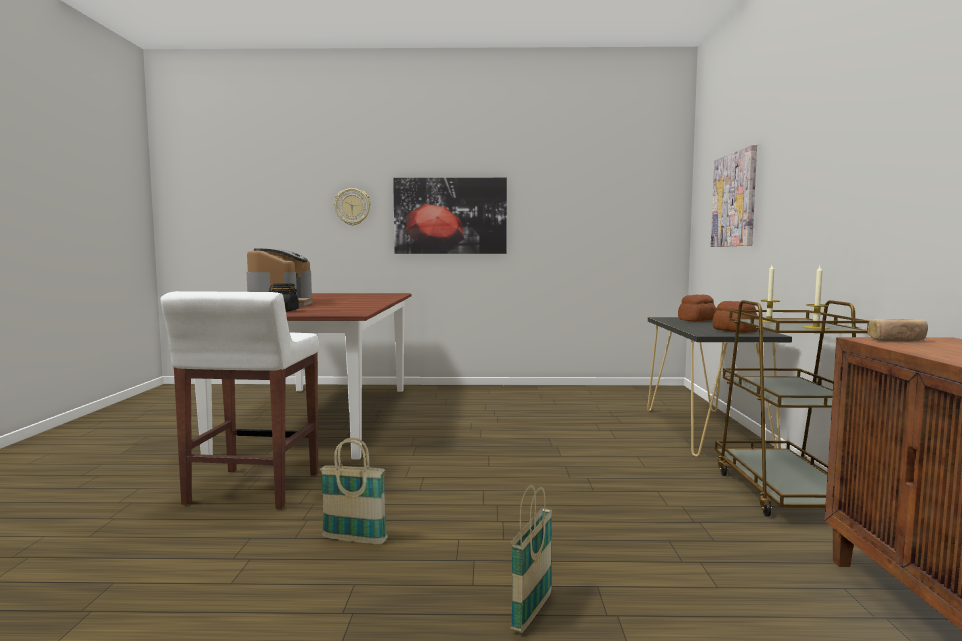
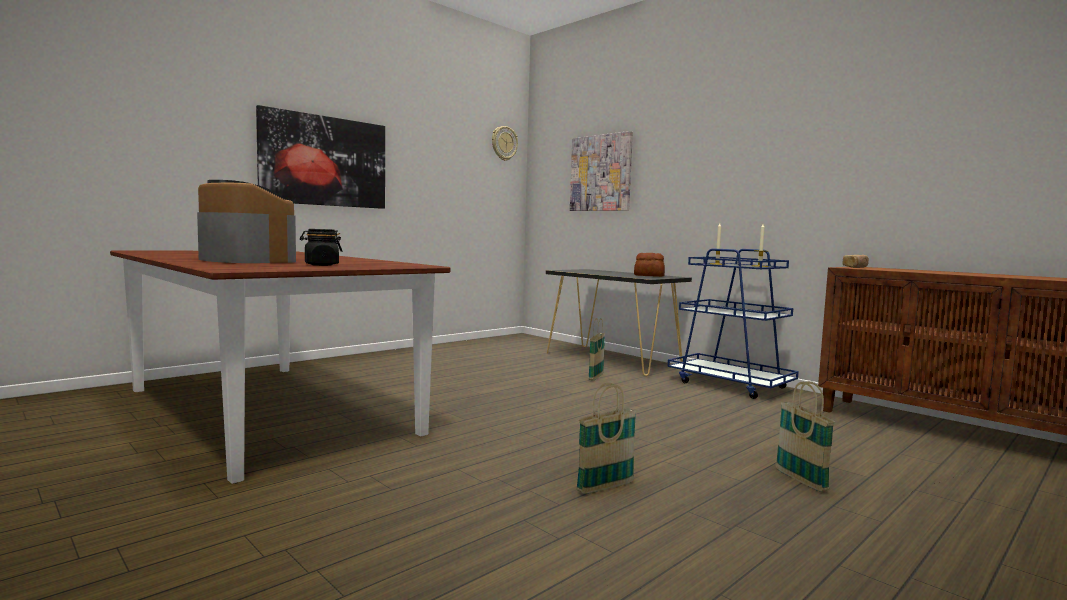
camera: 45 degrees left, 0 degrees up
white stool [160,291,319,509] -> none
wall clock [334,188,371,226] -> wall clock moved to [492,126,518,161]
bread [678,295,716,321] -> none
brown cart [715,300,869,517] -> blue cart [668,248,799,399]
none -> basket [588,318,605,380]

